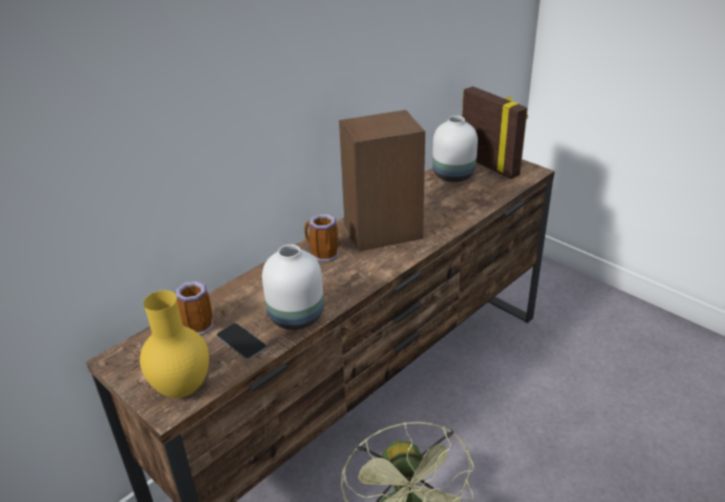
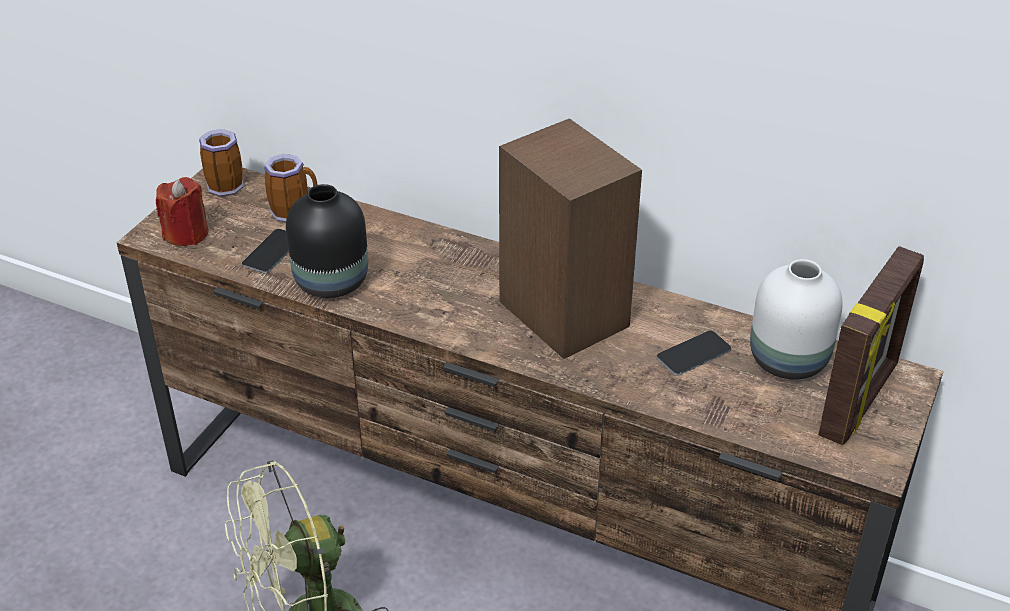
camera: 70 degrees right, 5 degrees up
yellow vase [140,290,209,398] -> red candle [156,177,208,246]
white vase [262,244,324,330] -> black vase [286,184,368,298]
mug [304,214,338,262] -> mug moved to [199,129,244,197]
none -> phone [657,331,731,375]

